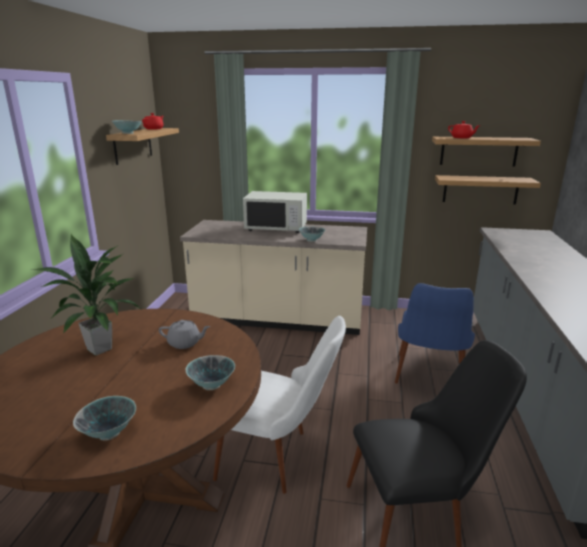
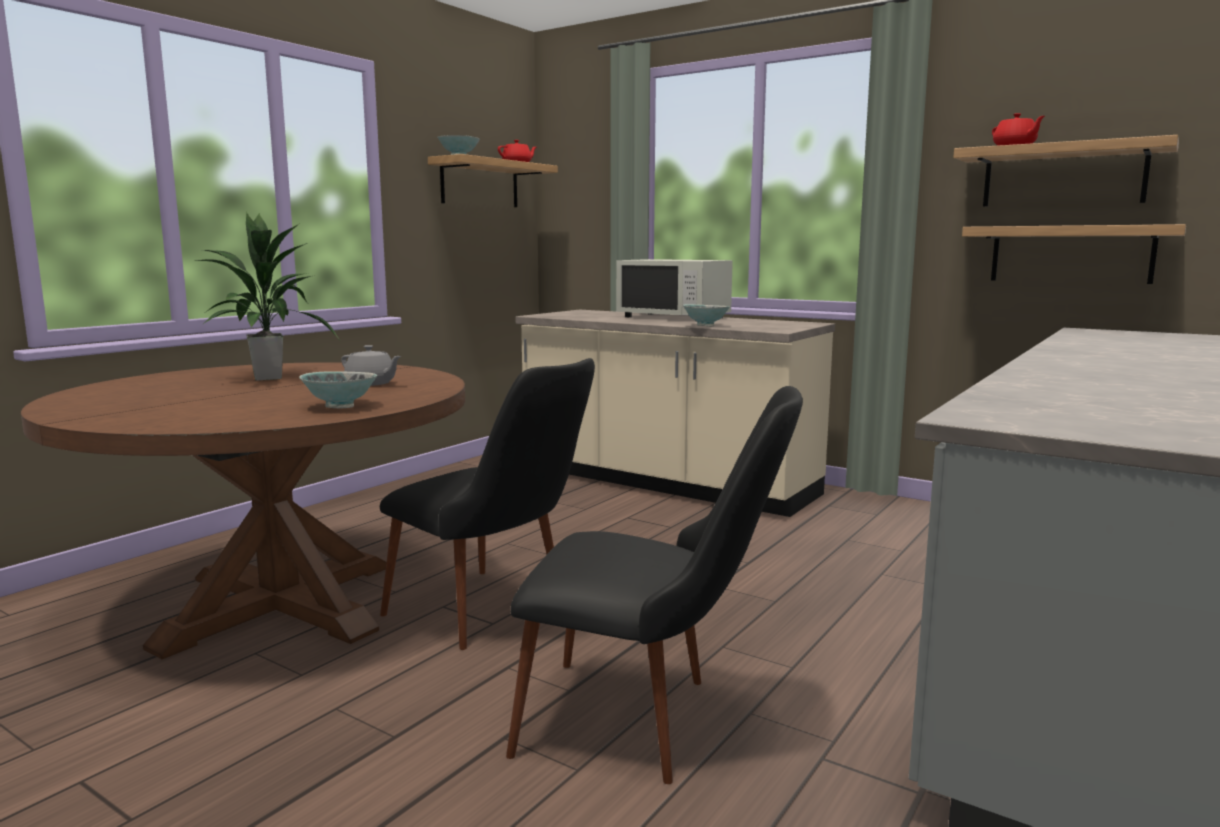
camera: 25 degrees right, 10 degrees down
bowl [73,396,136,441] -> none
white chair [213,316,346,494] -> black chair [380,358,595,650]
blue chair [395,283,475,383] -> none

